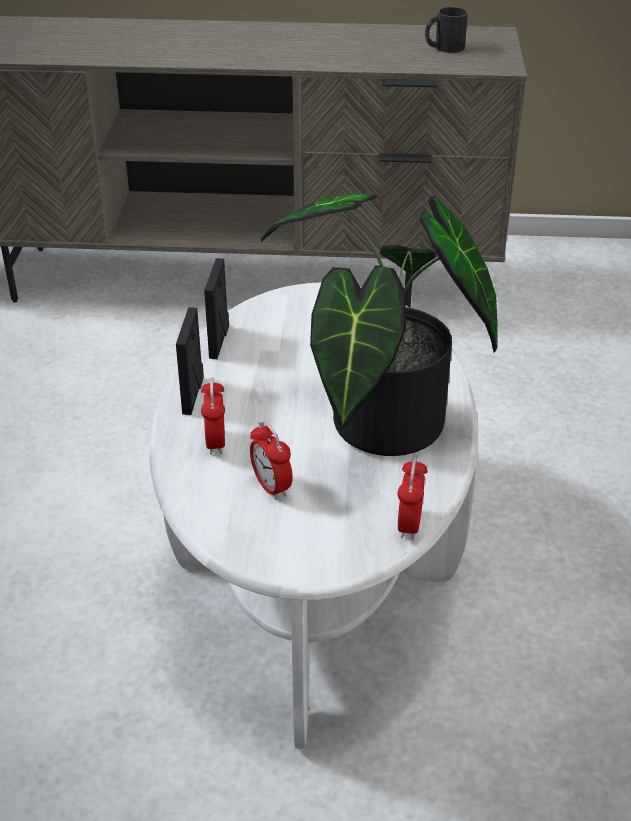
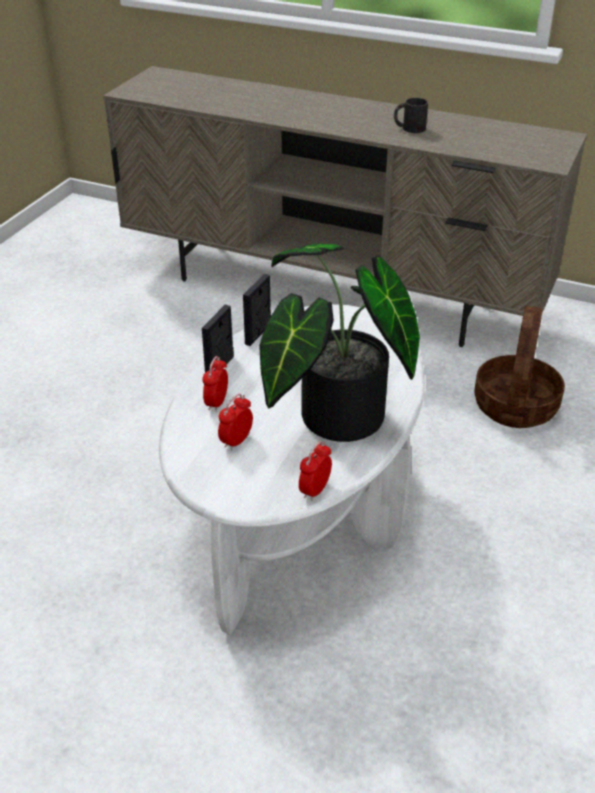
camera: 20 degrees right, 0 degrees up
alarm clock [250,421,293,500] -> alarm clock turned 45 degrees clockwise [218,394,253,450]
black mug [425,7,468,53] -> black mug moved to [394,98,428,133]
none -> basket [474,306,565,428]

